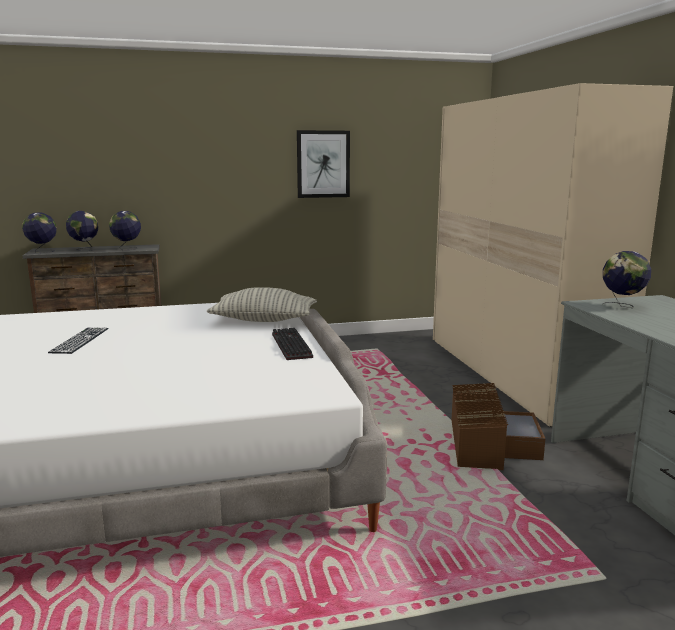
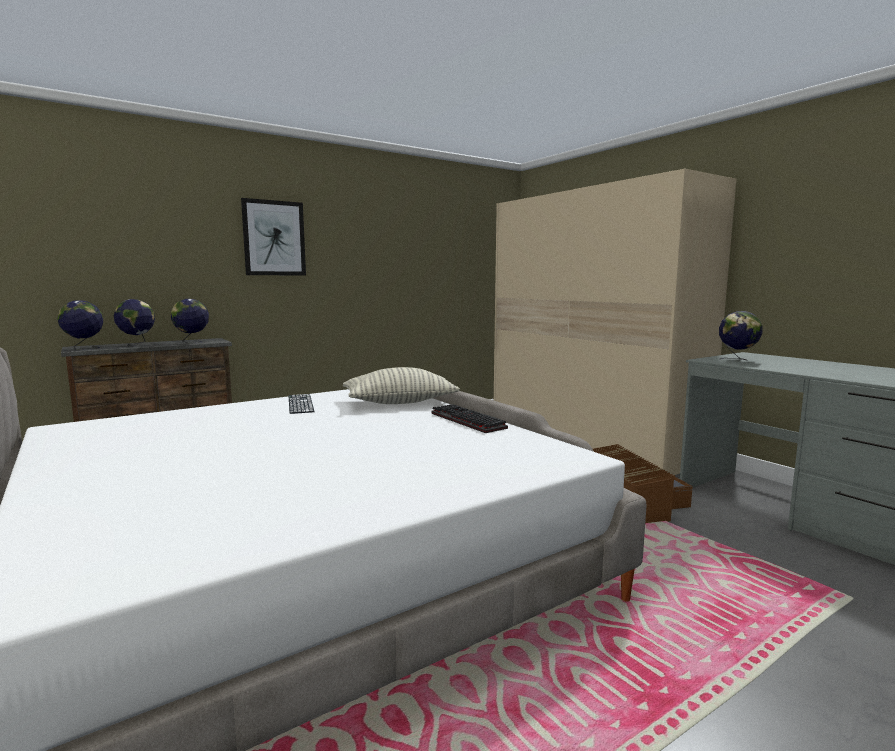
camera: 20 degrees left, 5 degrees down
keyboard [48,327,108,354] -> keyboard moved to [289,394,314,414]
picture [297,130,350,198] -> picture moved to [241,198,306,276]

